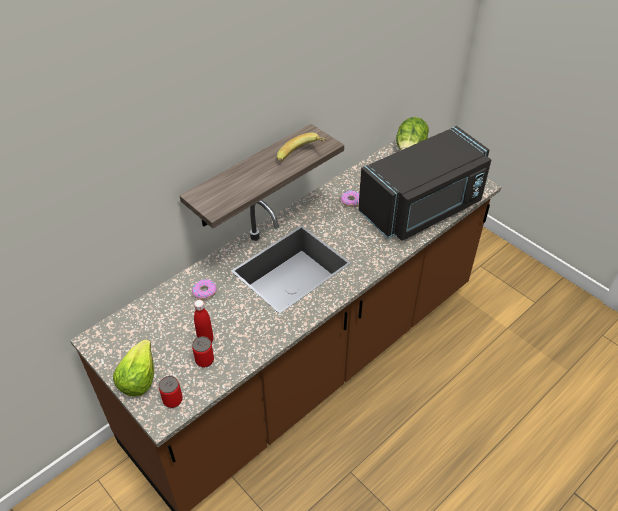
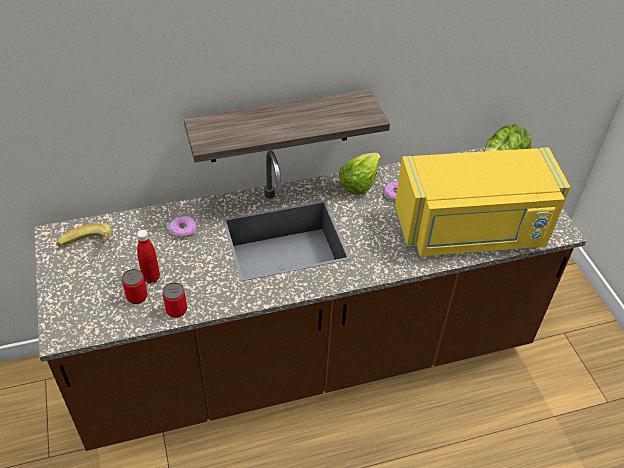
camera: 25 degrees right, 0 degrees up
lettuce [113,339,154,396] -> lettuce moved to [339,153,381,195]
can [159,376,183,408] -> can moved to [163,282,187,318]
banana [277,133,327,162] -> banana moved to [57,223,112,246]
black microwave [358,126,491,241] -> yellow microwave [395,147,570,256]

